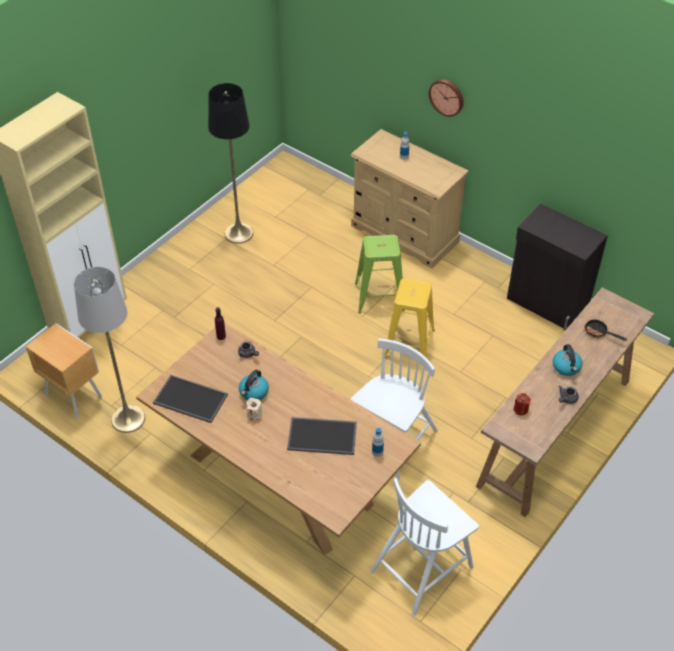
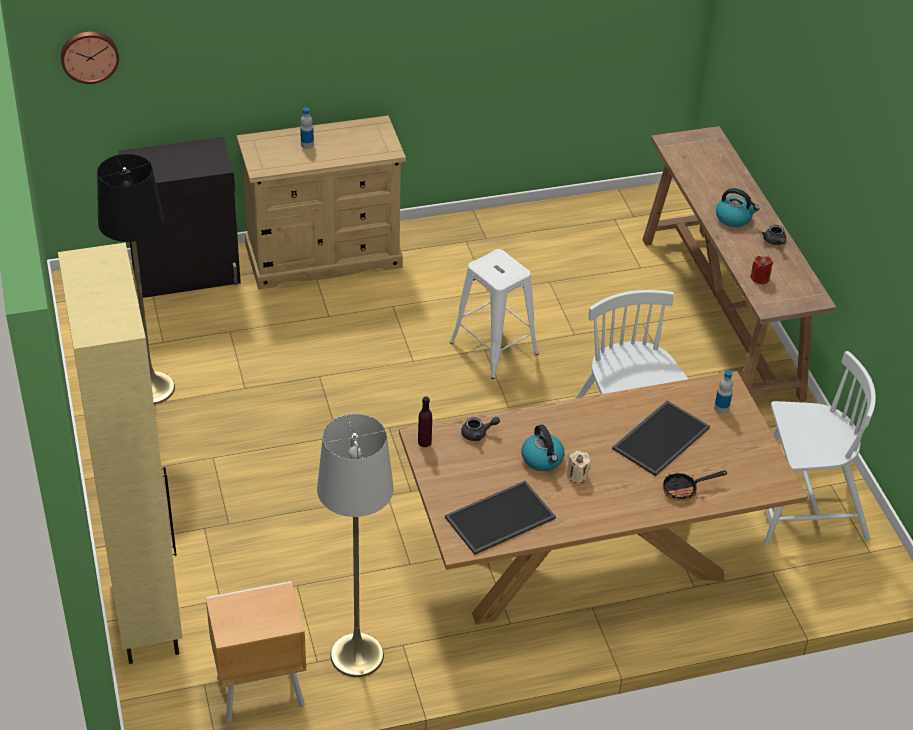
camera: 55 degrees left, 5 degrees down
green stool [355,235,405,313] -> none
white chair [370,478,479,616] -> white chair turned 90 degrees counterclockwise [764,351,876,546]
yellow stool [385,278,435,358] -> white stool [450,249,539,379]
wall clock [429,79,464,117] -> wall clock moved to [61,32,119,84]
black cabinet [507,204,608,331] -> black cabinet moved to [118,137,241,298]
frying pan [584,320,627,341] -> frying pan moved to [663,470,727,501]

